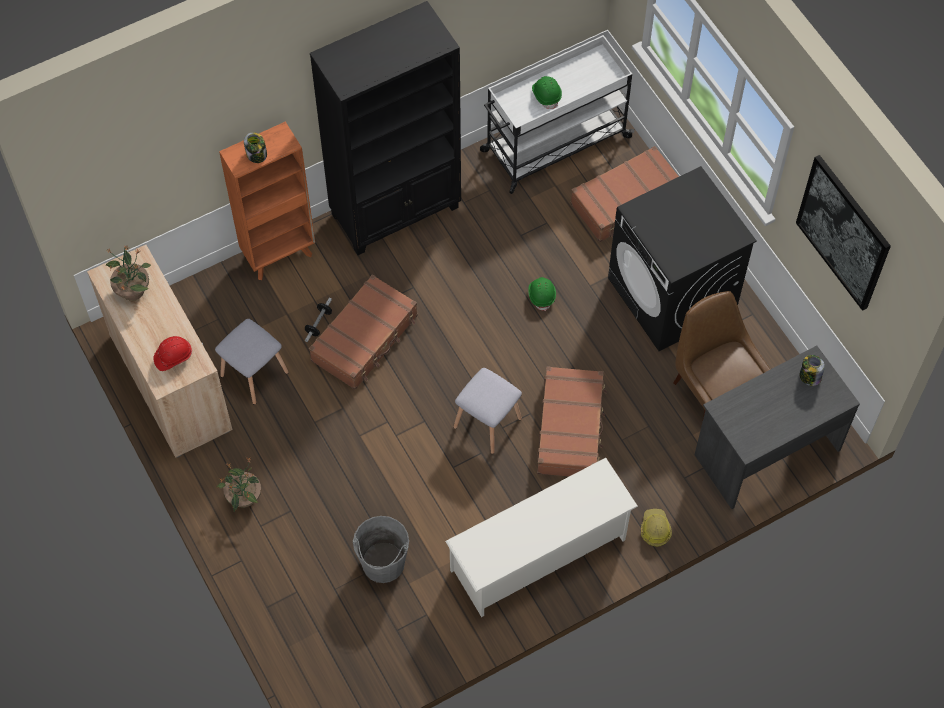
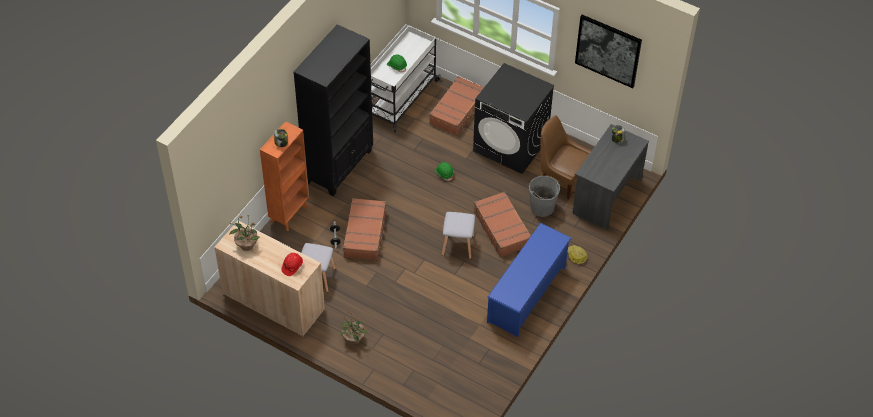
camera: 30 degrees left, 10 degrees down
grey bucket [353,516,409,583] -> grey bucket moved to [529,176,560,217]
white shoe rack [445,458,638,617] -> blue shoe rack [487,223,571,337]

